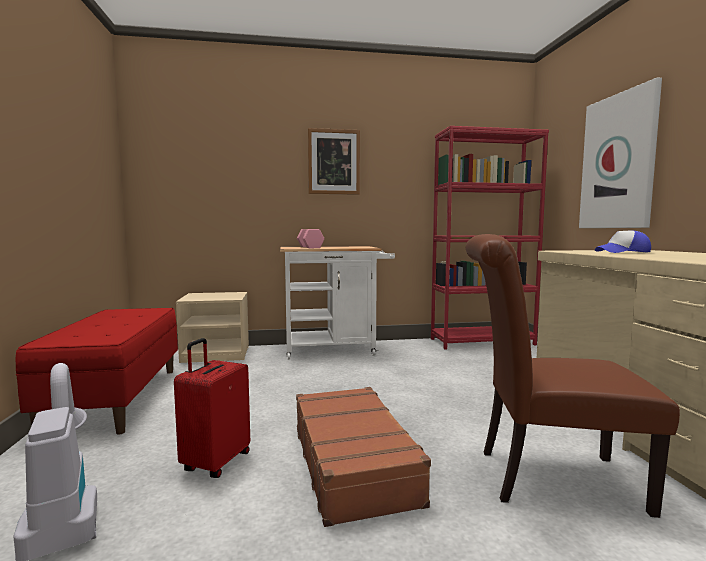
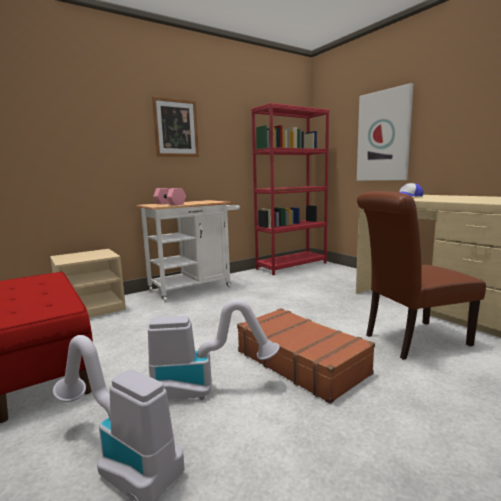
camera: 25 degrees left, 5 degrees up
red suitcase [174,338,250,478] -> vacuum cleaner [148,299,280,400]

